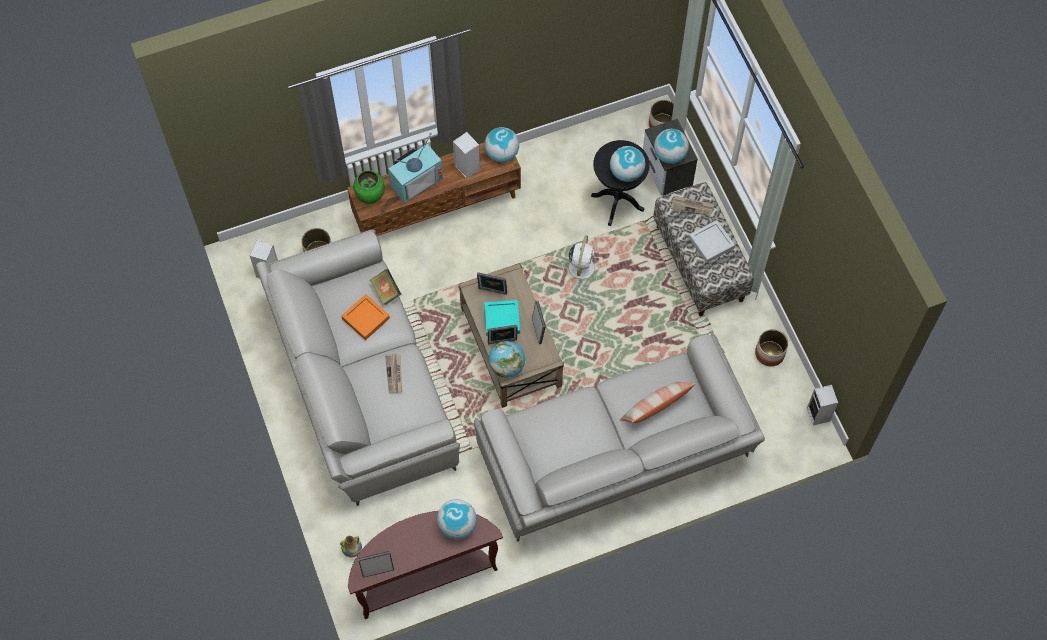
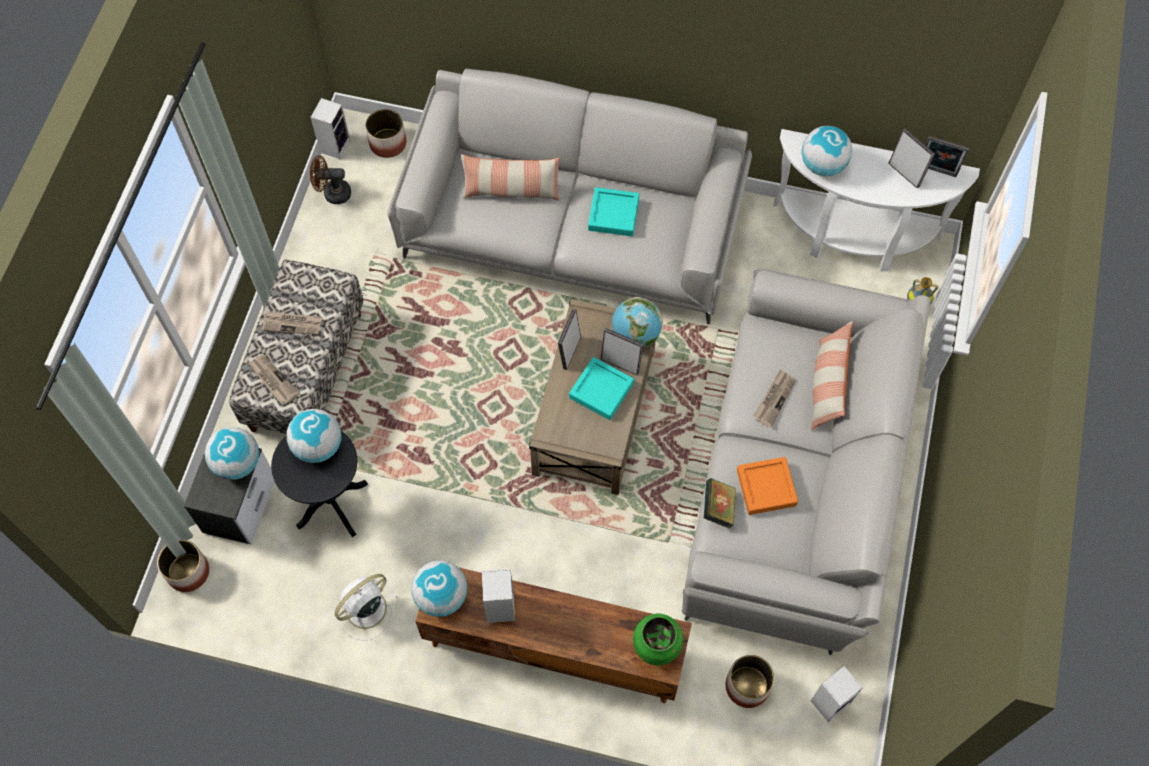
camera: 145 degrees left, 0 degrees up
brown console table [348,511,503,619] -> white console table [773,129,980,272]
television [388,133,443,203] -> none
picture frame [477,272,507,295] -> picture frame moved to [888,128,935,188]
white fan [562,235,598,285] -> white fan moved to [335,574,398,641]
grey tray [689,220,735,263] -> newspaper [262,312,323,335]
planter [755,329,788,367] -> planter moved to [365,109,406,158]
none -> brown fan [310,155,351,204]
none -> turquoise tray [588,187,639,236]
none -> pillow [811,321,853,430]

